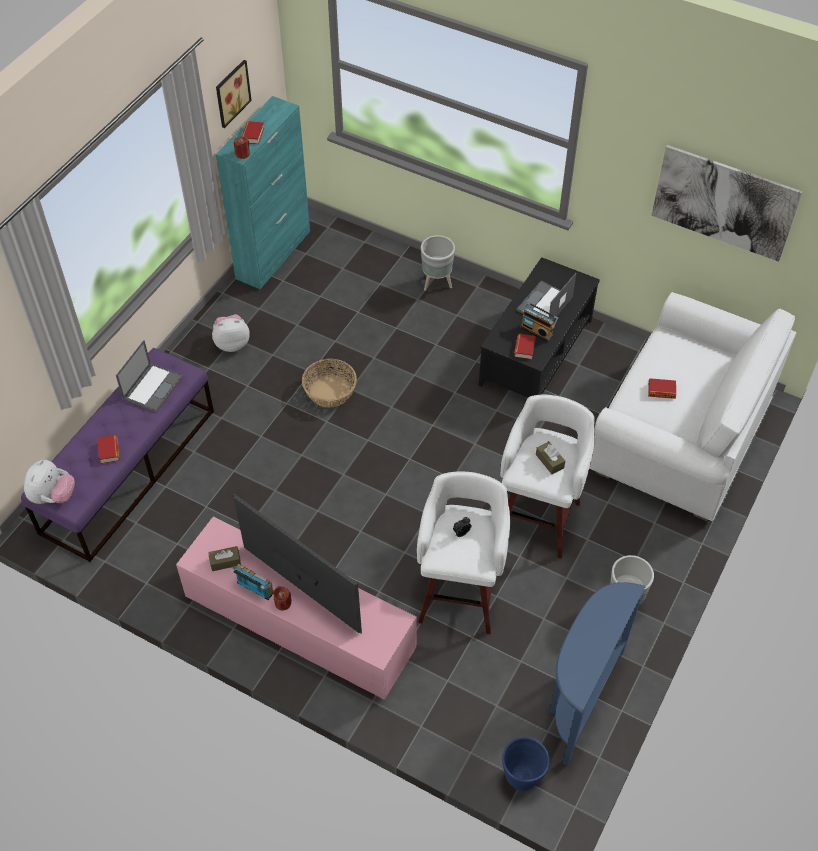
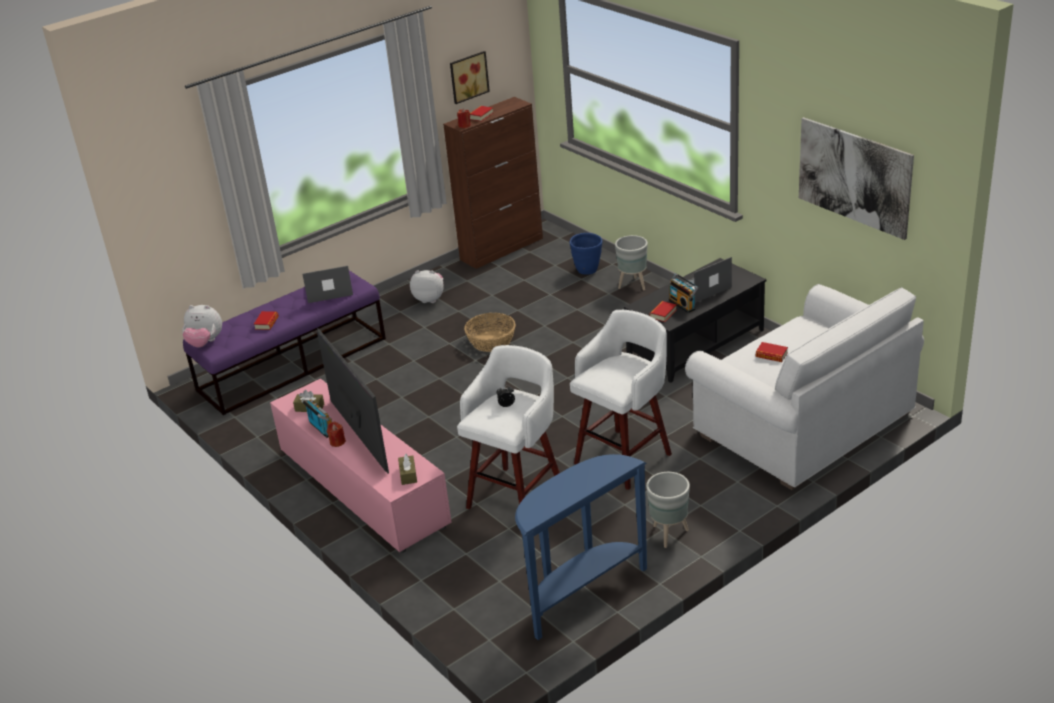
camera: 25 degrees right, 20 degrees down
plush toy [24,460,75,504] -> plush toy turned 60 degrees clockwise [182,305,222,347]
laptop [116,340,183,413] -> laptop turned 150 degrees counterclockwise [302,266,353,303]
turquoise cabinet [216,96,310,289] -> brown cabinet [443,97,543,269]
blue planter [502,737,550,791] -> blue planter moved to [570,233,602,274]
brown tissue box [536,441,565,474] -> brown tissue box moved to [398,454,417,485]

